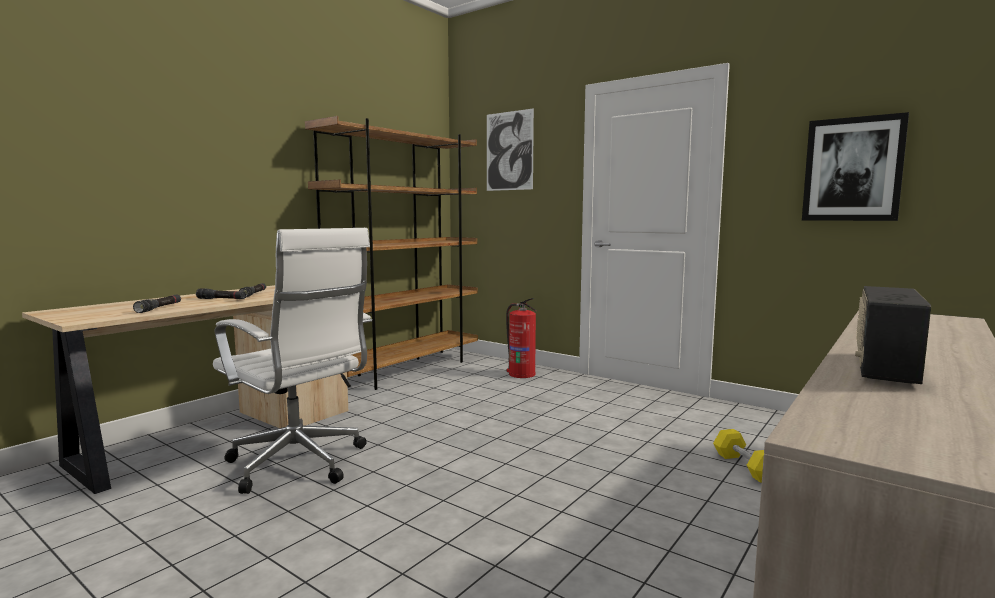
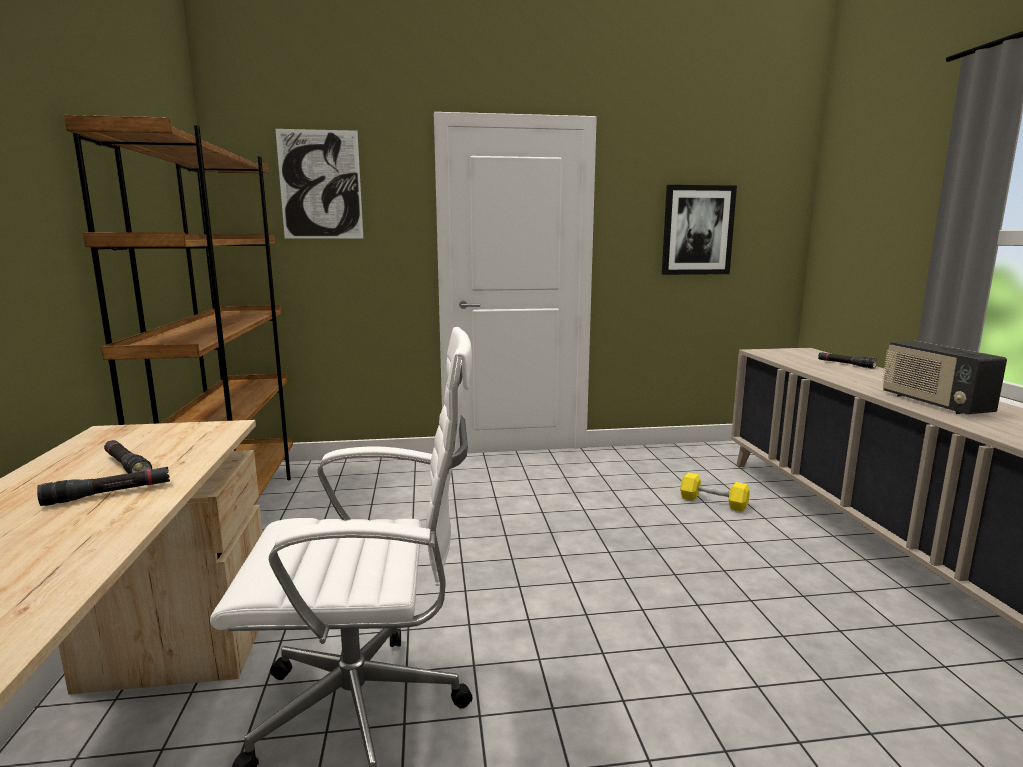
camera: 45 degrees left, 5 degrees up
black flashlight [133,295,181,313] -> black flashlight moved to [818,352,877,369]
fire extinguisher [506,298,536,378] -> none

